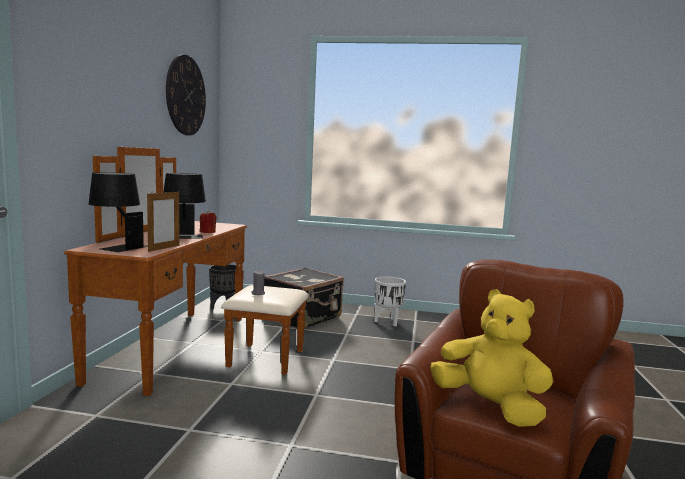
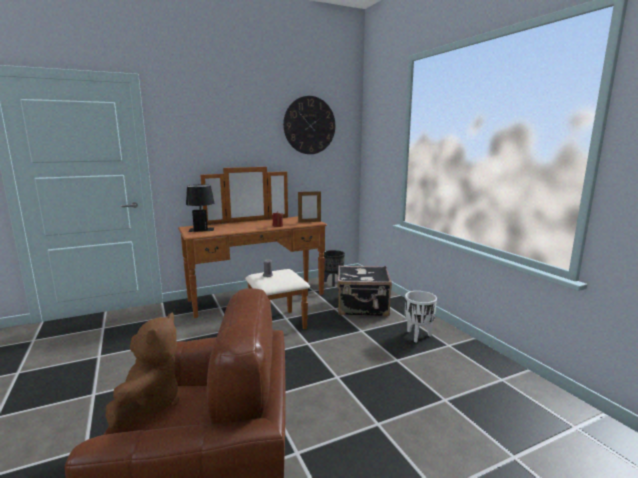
camera: 55 degrees right, 5 degrees up
picture frame [147,191,180,252] -> picture frame moved to [298,191,321,223]
black table lamp [163,173,206,239] -> none
yellow plush toy [431,289,554,427] -> brown plush toy [106,312,179,430]

